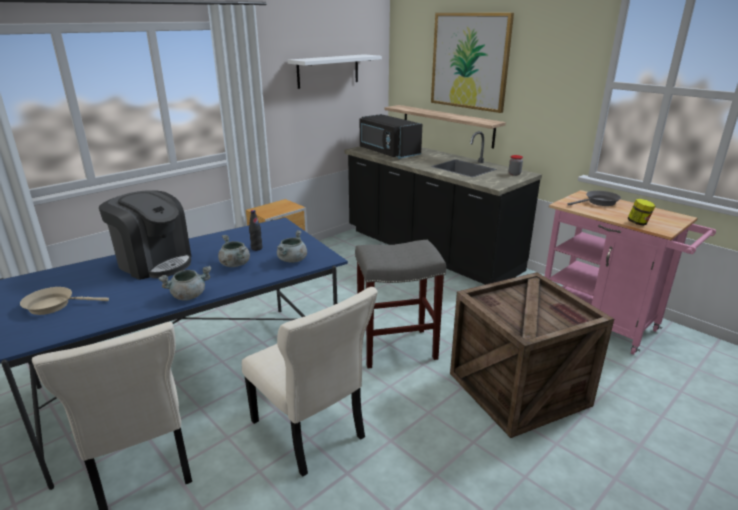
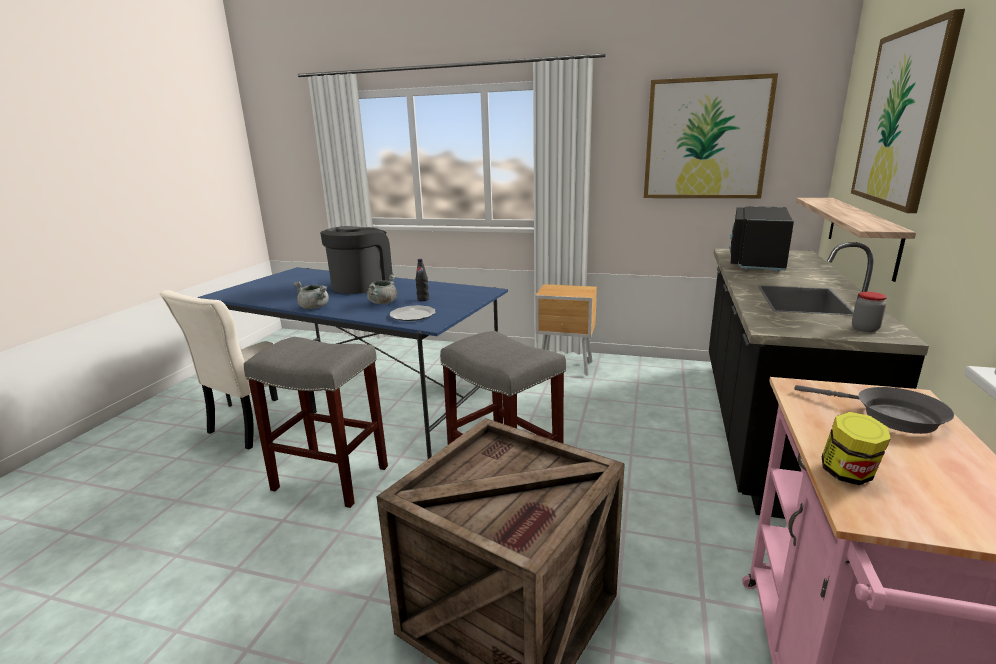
camera: 60 degrees right, 5 degrees down
beige frying pan [20,287,109,315] -> none
coffee machine [99,190,191,280] -> coffee machine turned 150 degrees counterclockwise [320,226,394,294]
beige chair [242,287,378,477] -> grey stool [244,337,388,508]
grey cooking pot [277,230,307,263] -> plate [389,305,436,321]
white shelf [288,54,382,89] -> picture [644,73,778,198]

